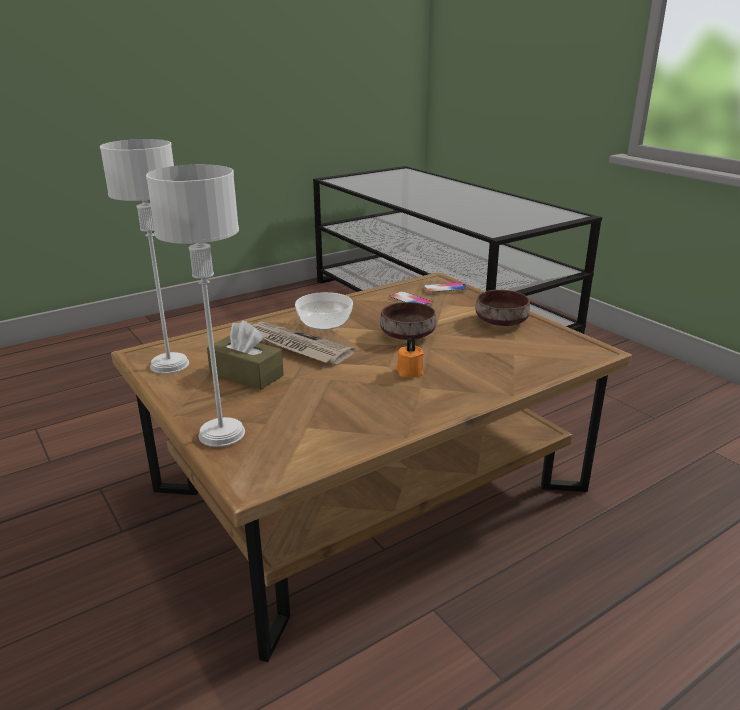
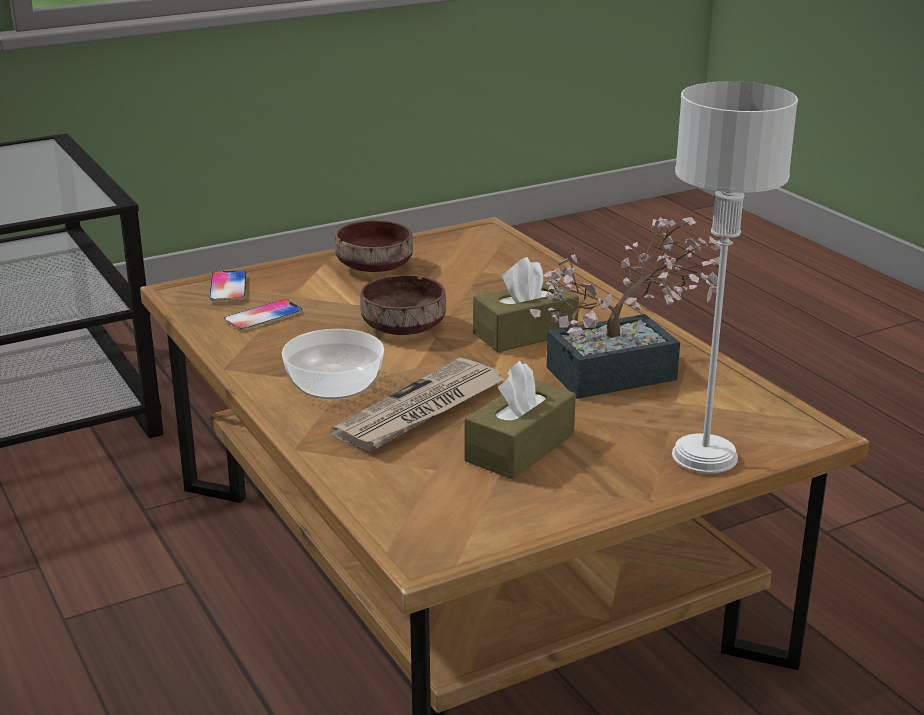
camera: 85 degrees left, 0 degrees up
grey table lamp [100,139,189,374] -> none
orange candle [395,339,424,378] -> brown tissue box [473,257,579,352]
none -> potted plant [530,217,721,399]

